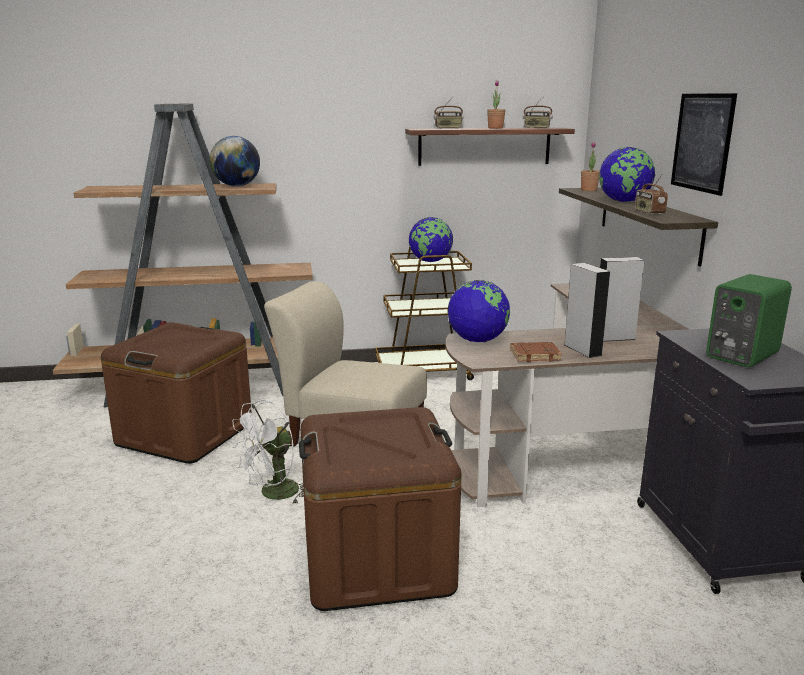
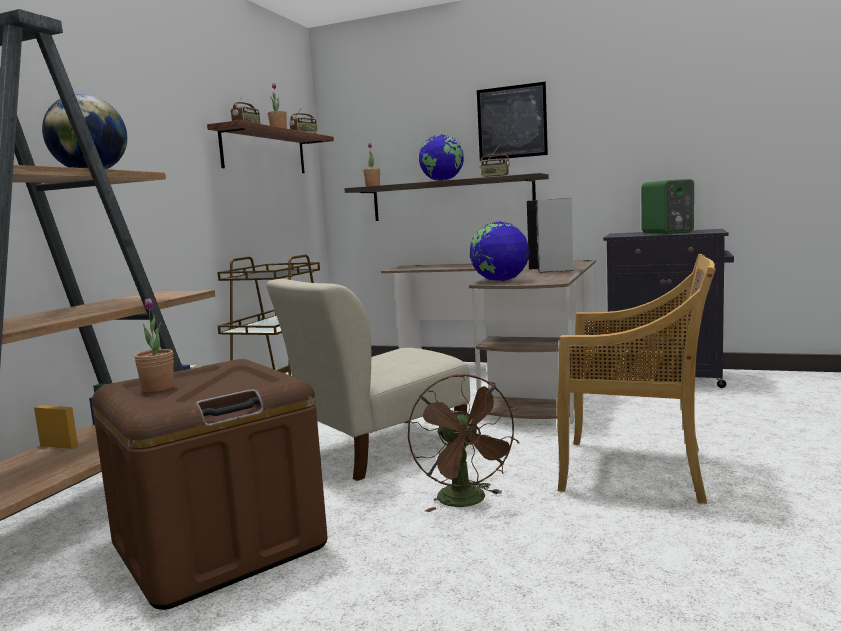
camera: 60 degrees left, 10 degrees down
white fan [230,400,304,505] -> brown fan [408,374,519,512]
brown storage box [299,407,461,611] -> beige chair [557,254,716,504]
globe [409,217,453,262] -> none
brown book [510,342,562,362] -> none
none -> potted plant [134,298,174,392]

